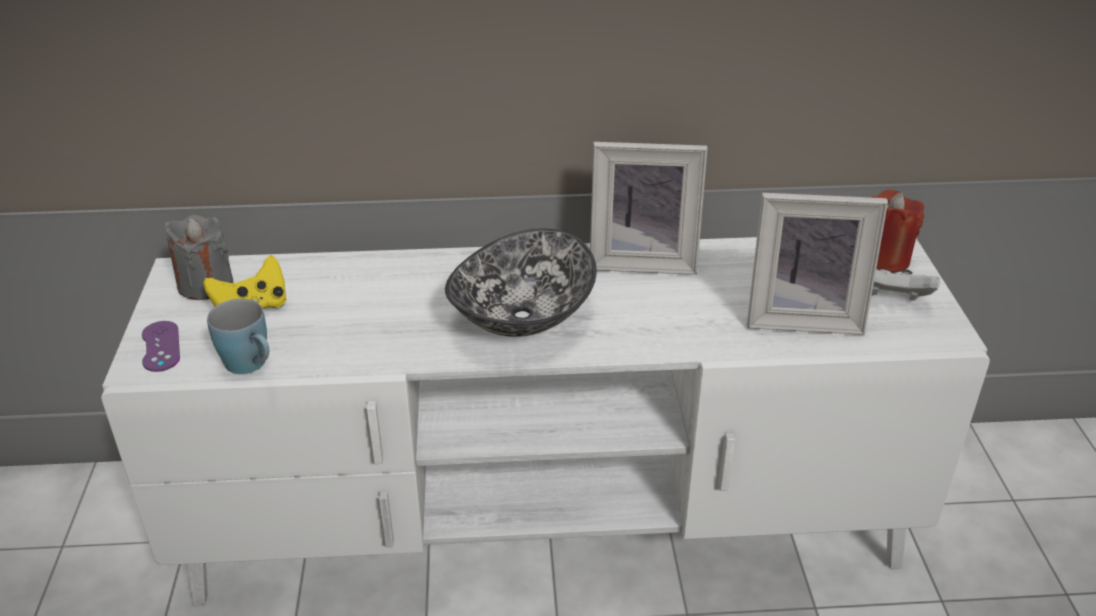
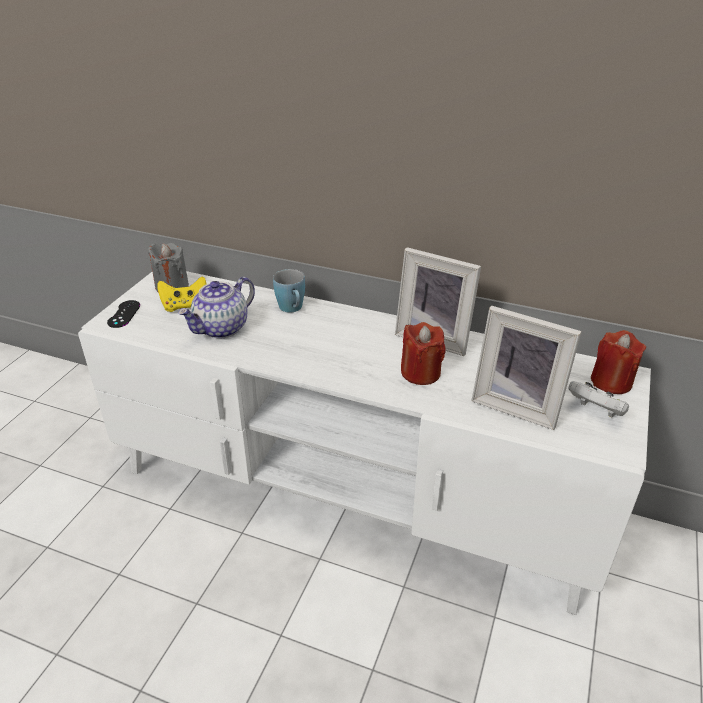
camera: 25 degrees right, 0 degrees up
purple game controller [142,321,180,372] -> black game controller [107,300,140,328]
blue mug [207,299,269,374] -> blue mug moved to [273,269,305,312]
bowl [445,228,597,337] -> none
none -> teapot [178,277,255,338]
none -> red candle [401,322,446,385]

